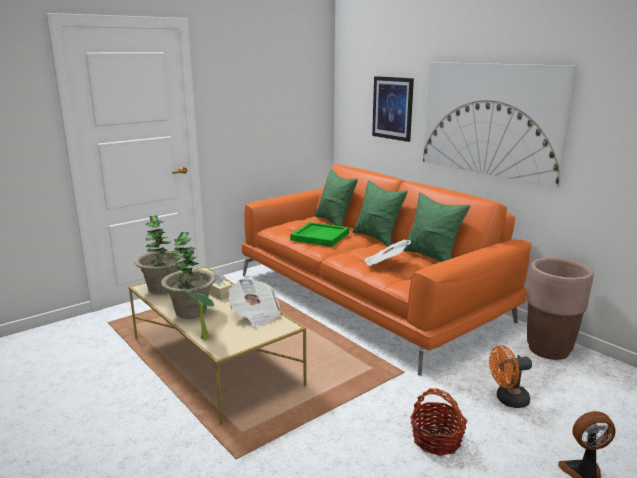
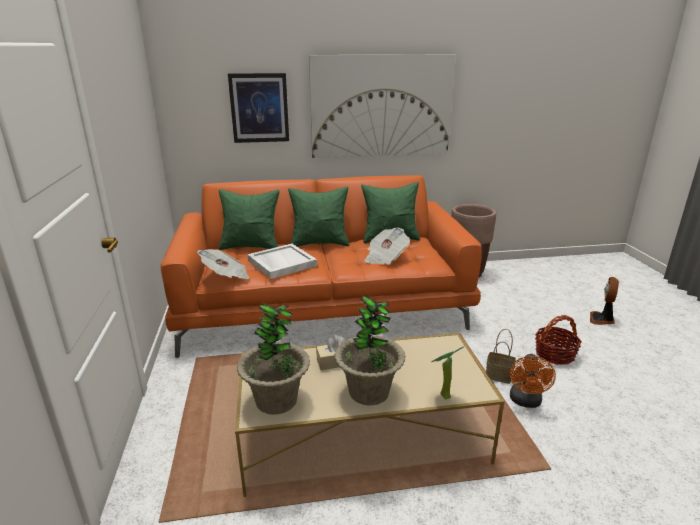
camera: 60 degrees left, 5 degrees up
newspaper [229,278,281,328] -> newspaper moved to [197,249,249,279]
green tray [290,222,349,247] -> white tray [247,244,317,279]
orange fan [489,345,532,408] -> orange fan moved to [510,354,556,408]
none -> basket [486,329,516,384]

